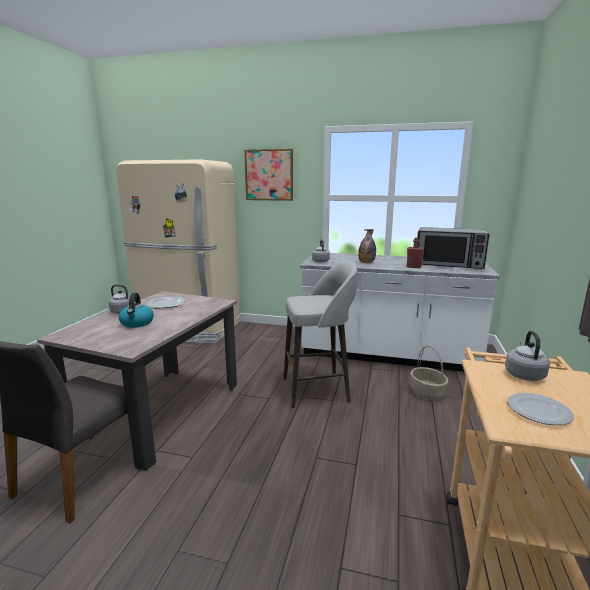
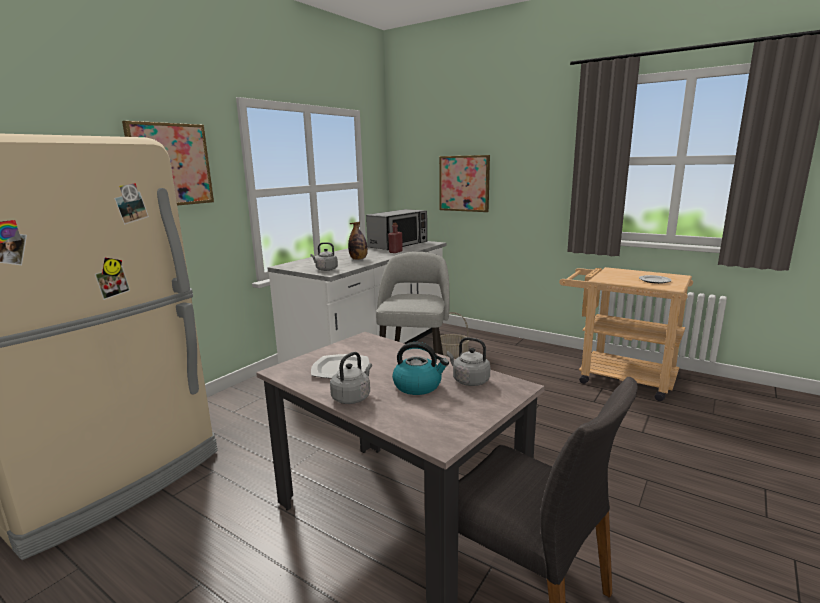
camera: 70 degrees left, 0 degrees up
grey kettle [505,331,550,381] -> grey kettle moved to [447,337,490,386]
none -> picture [439,155,490,212]

